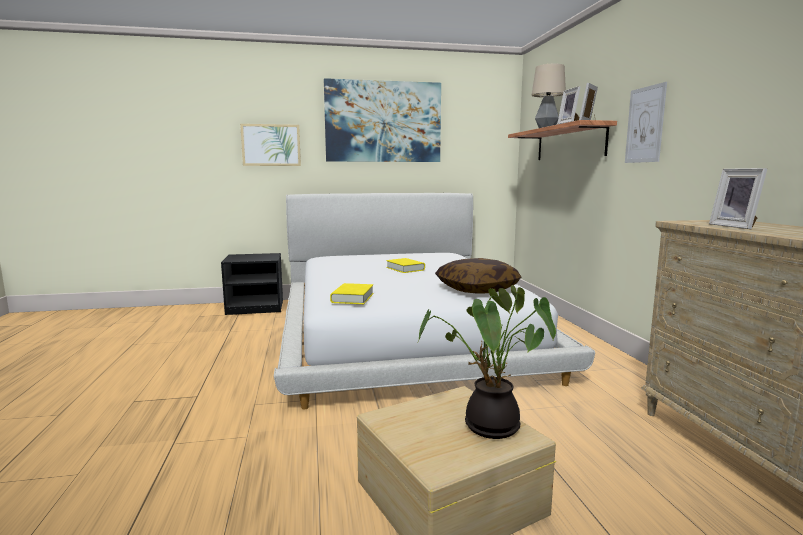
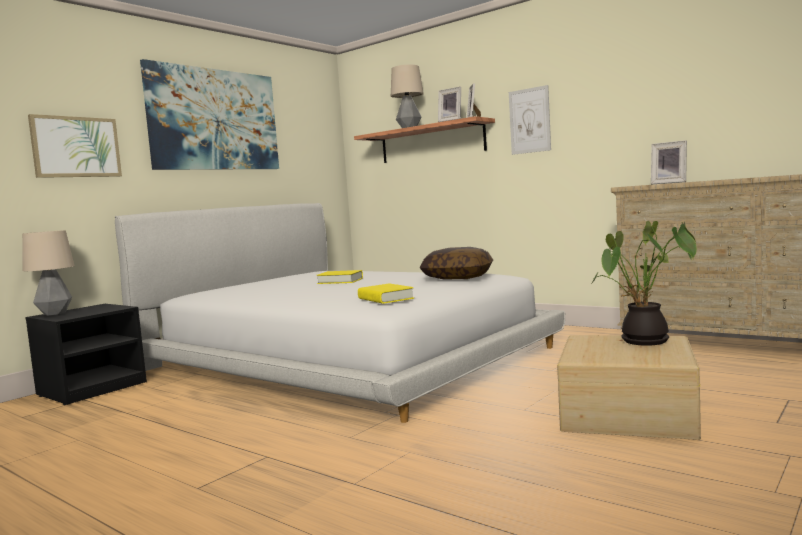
camera: 40 degrees left, 5 degrees down
none -> table lamp [22,230,75,316]

